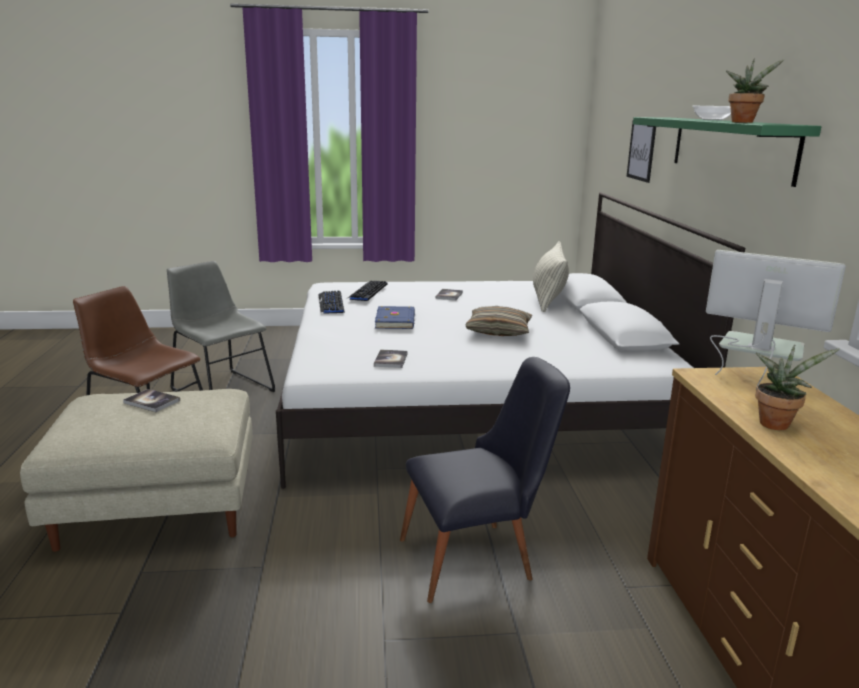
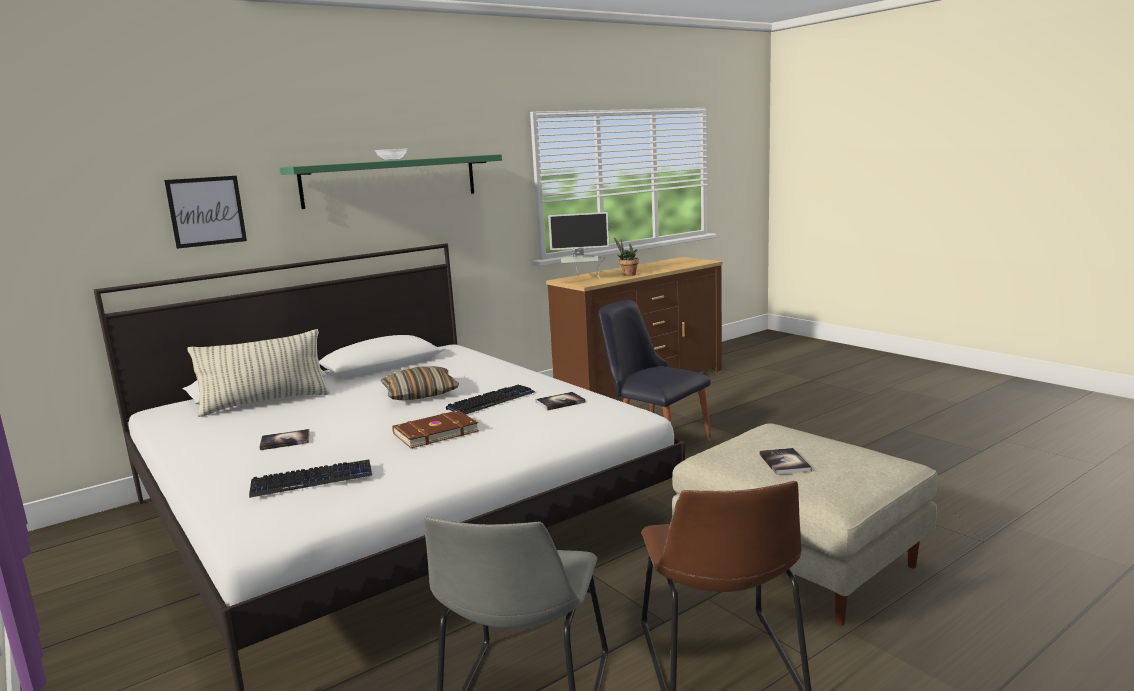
camera: 120 degrees left, 5 degrees down
keyboard [318,291,344,314] -> keyboard moved to [446,385,535,414]
blue book [375,306,415,329] -> brown book [392,410,479,448]
monitor [706,250,846,388] -> monitor turned 90 degrees counterclockwise [548,212,610,279]
potted plant [726,59,785,123] -> none

